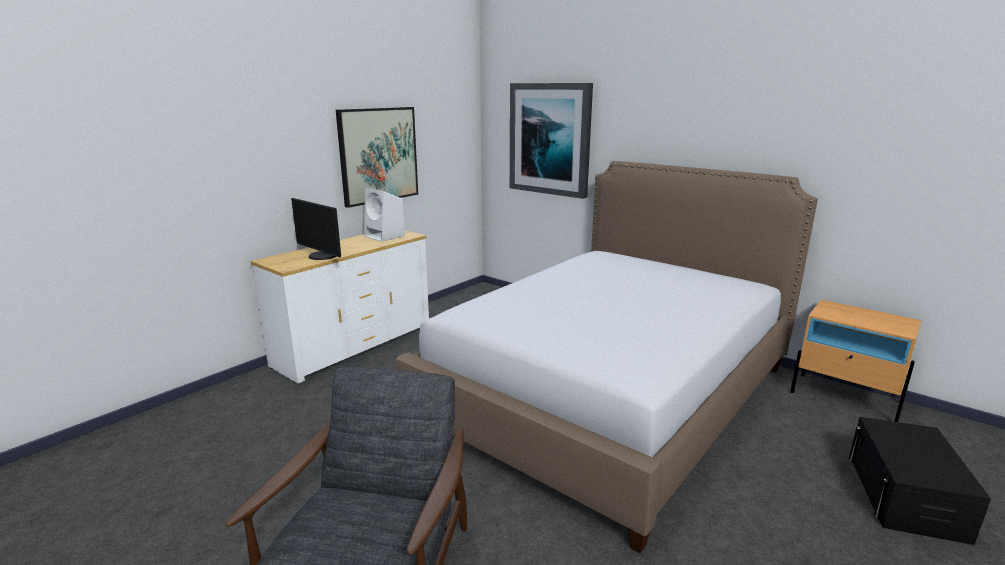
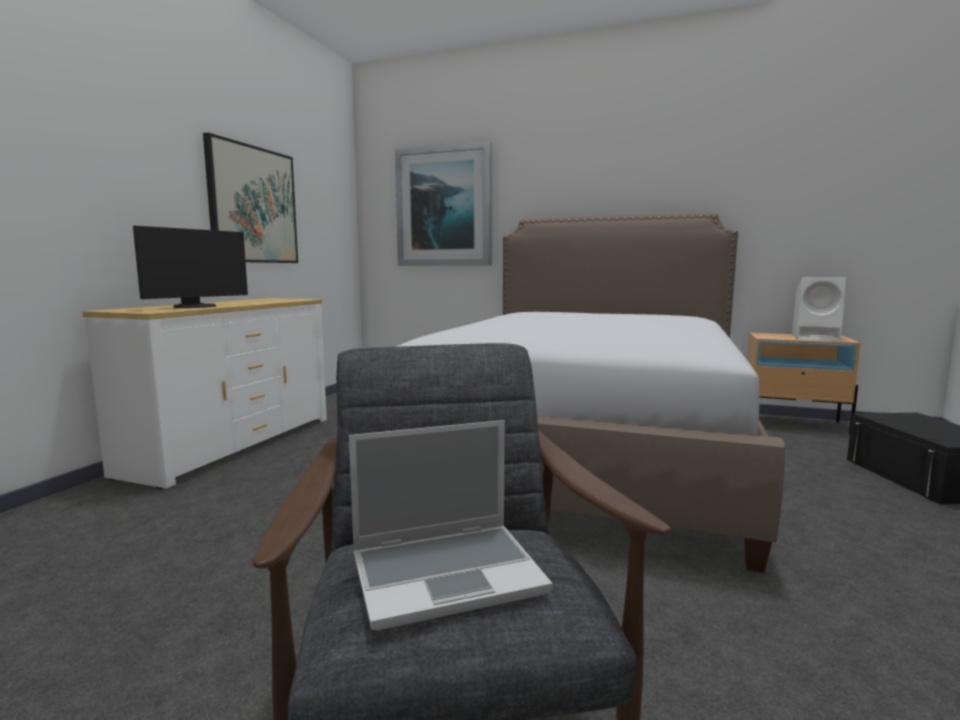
camera: 20 degrees left, 10 degrees down
monitor [291,198,341,260] -> monitor turned 75 degrees counterclockwise [133,226,248,308]
white speaker [364,188,405,242] -> white speaker moved to [792,277,846,341]
none -> laptop [349,420,553,630]

